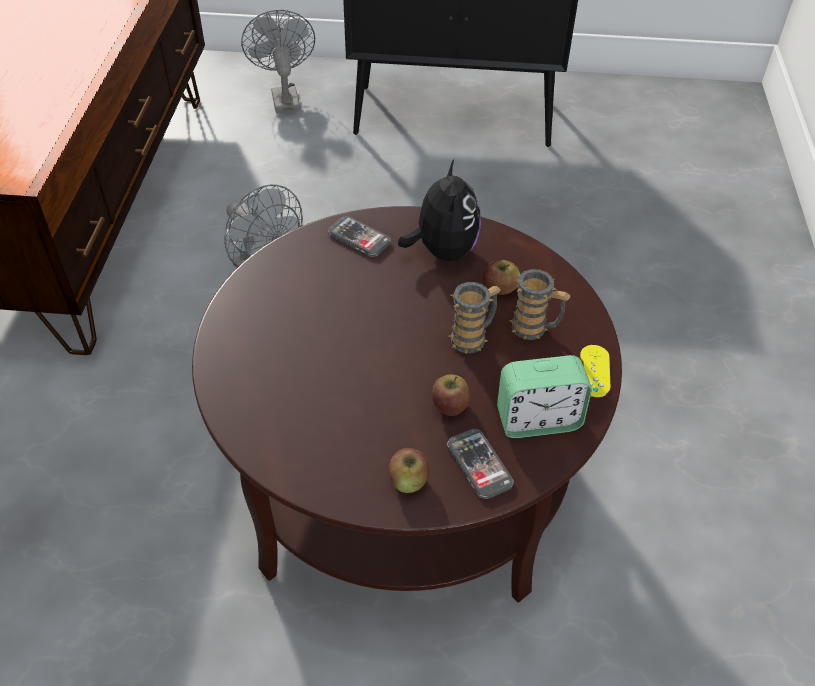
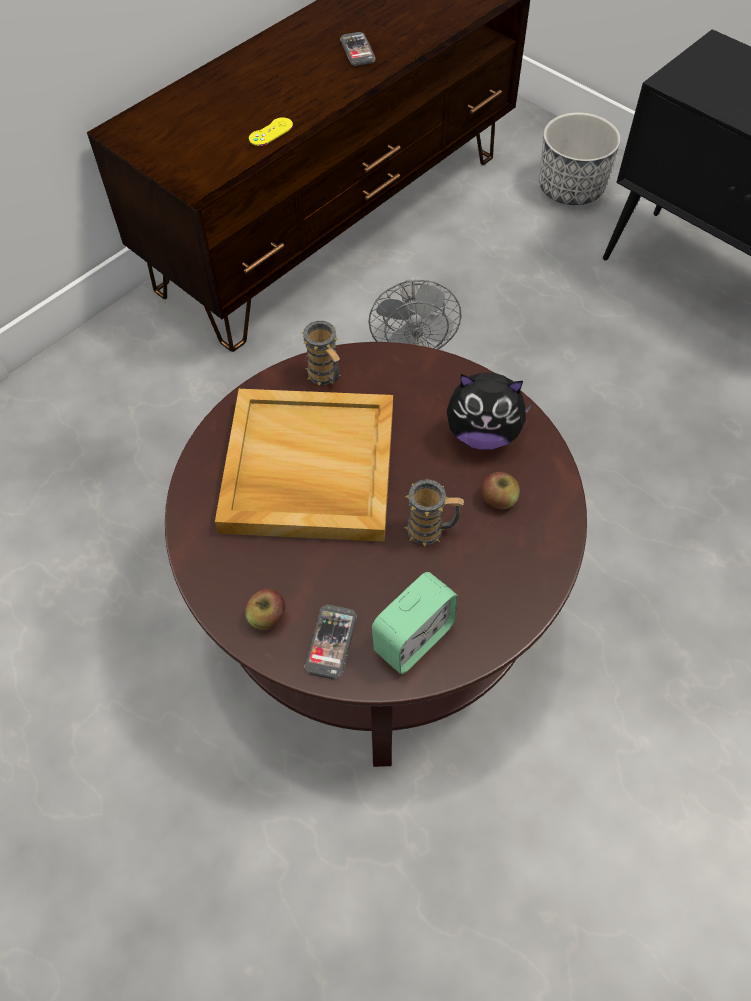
camera: 40 degrees right, 10 degrees up
grey fan [241,10,315,113] -> planter [539,112,621,205]
phone [328,216,391,257] -> phone moved to [340,32,376,66]
plush toy [398,159,481,261] -> plush toy turned 60 degrees clockwise [447,372,533,450]
apple [432,374,470,416] -> none
alarm clock [497,355,592,438] -> alarm clock turned 75 degrees counterclockwise [372,572,458,674]
mug [509,269,570,340] -> mug moved to [302,321,341,385]
yellow game controller [580,345,610,397] -> yellow game controller moved to [249,117,293,146]
none -> beige tray [215,389,393,542]

